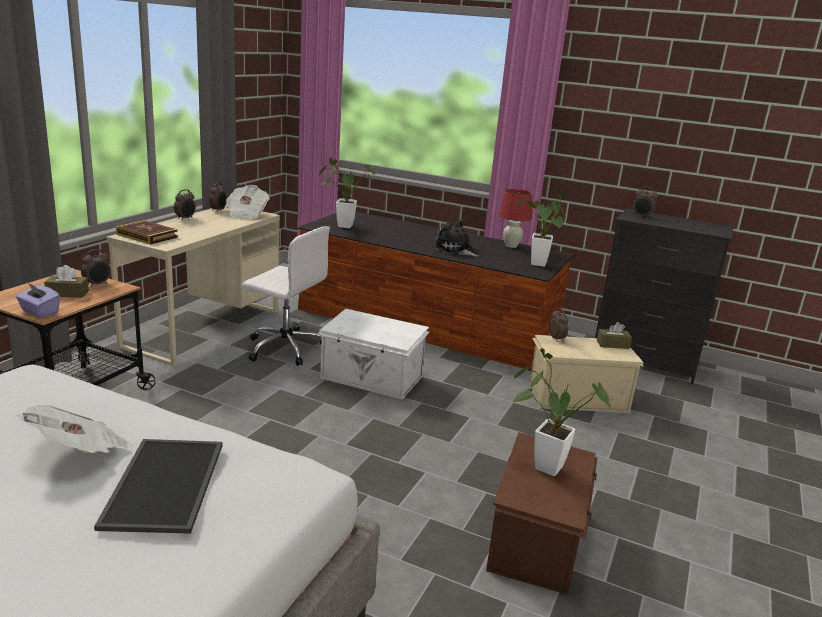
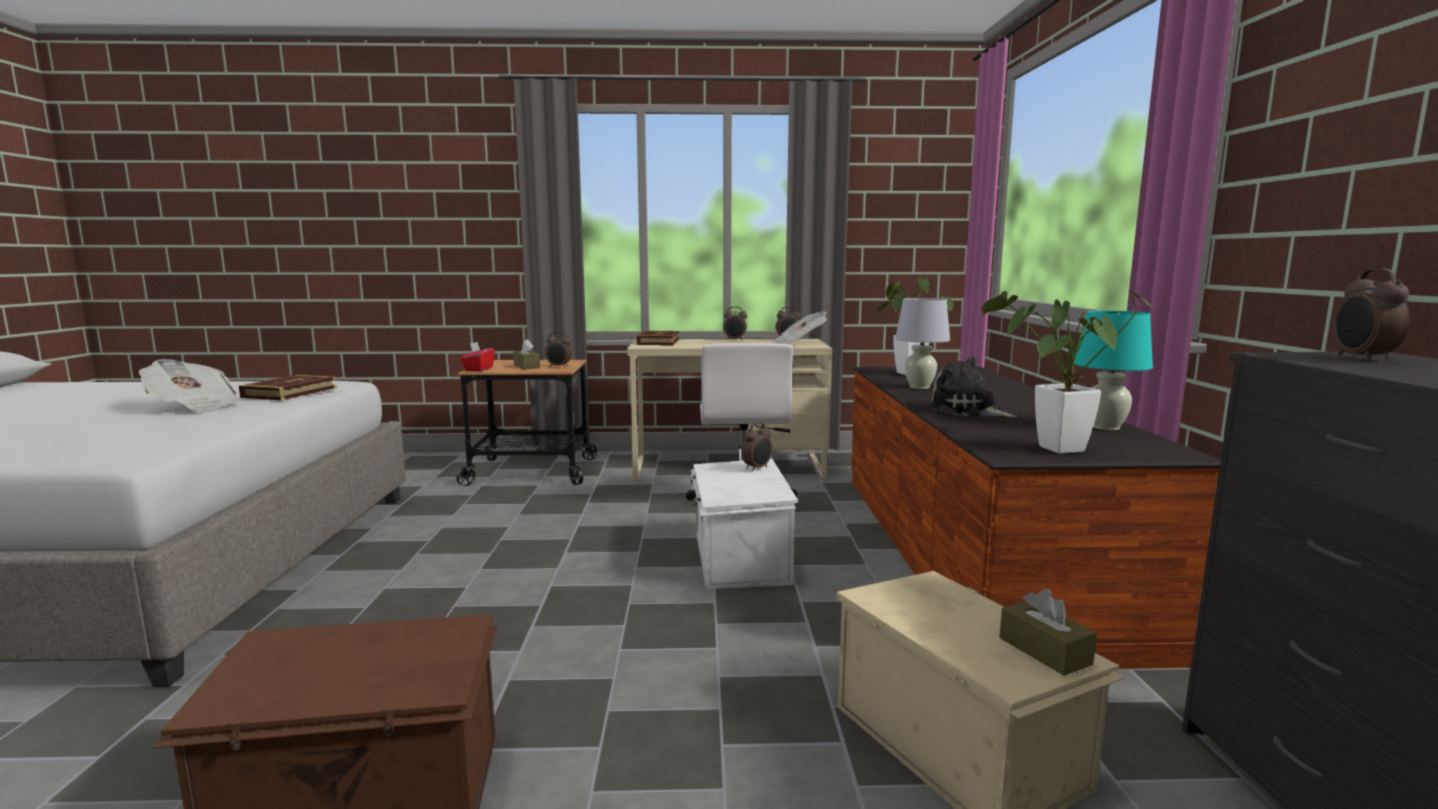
camera: 65 degrees right, 10 degrees down
purple tissue box [16,283,60,318] -> red tissue box [460,342,495,371]
tray [94,439,223,534] -> none
plush toy [434,219,478,257] -> plush toy turned 60 degrees counterclockwise [929,356,1018,417]
red table lamp [499,189,532,248] -> turquoise table lamp [1074,310,1153,430]
potted plant [512,348,611,476] -> none
alarm clock [549,308,568,342] -> alarm clock moved to [741,423,772,471]
none -> book [239,375,337,400]
none -> white table lamp [895,298,950,389]

